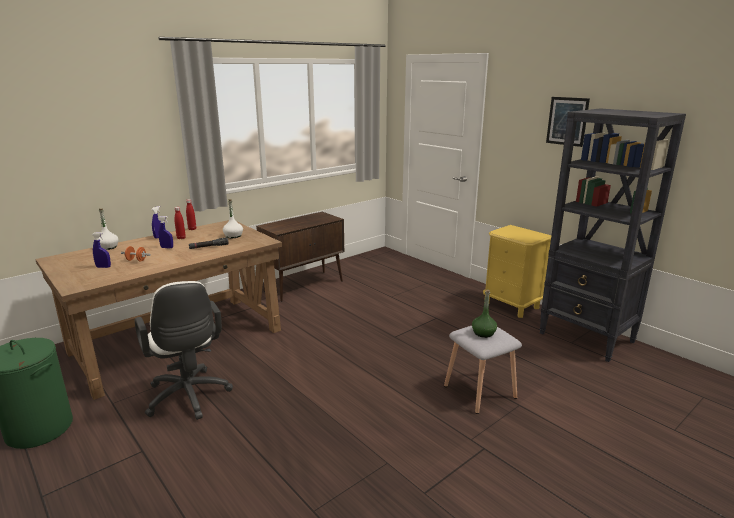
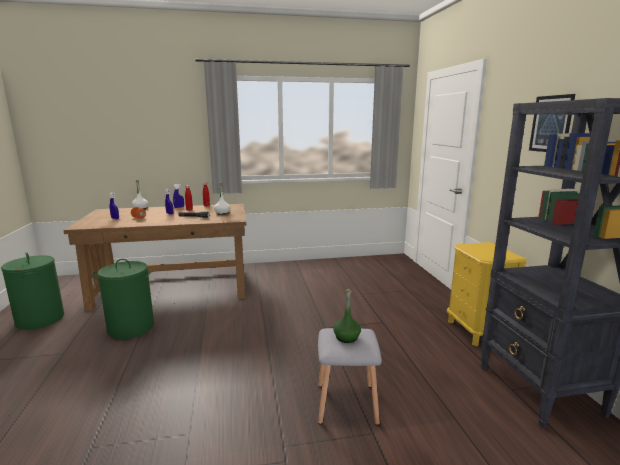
camera: 30 degrees right, 5 degrees down
white office chair [135,281,233,420] -> green laundry basket [93,259,154,339]
brown cabinet [256,212,344,302] -> none

